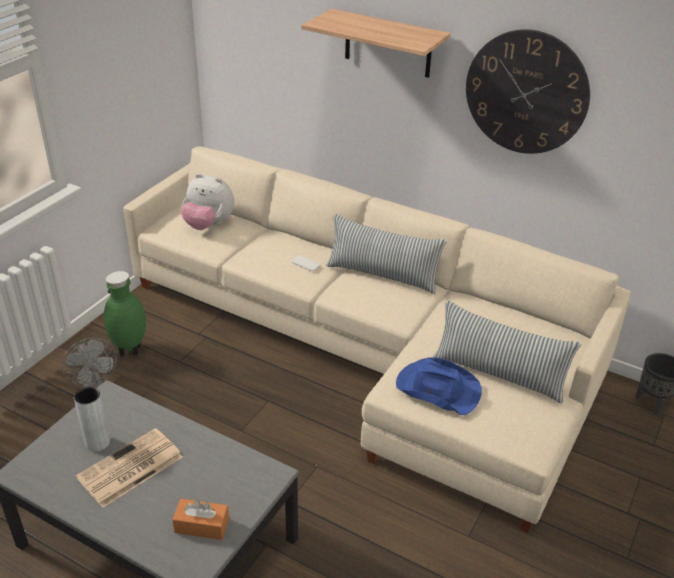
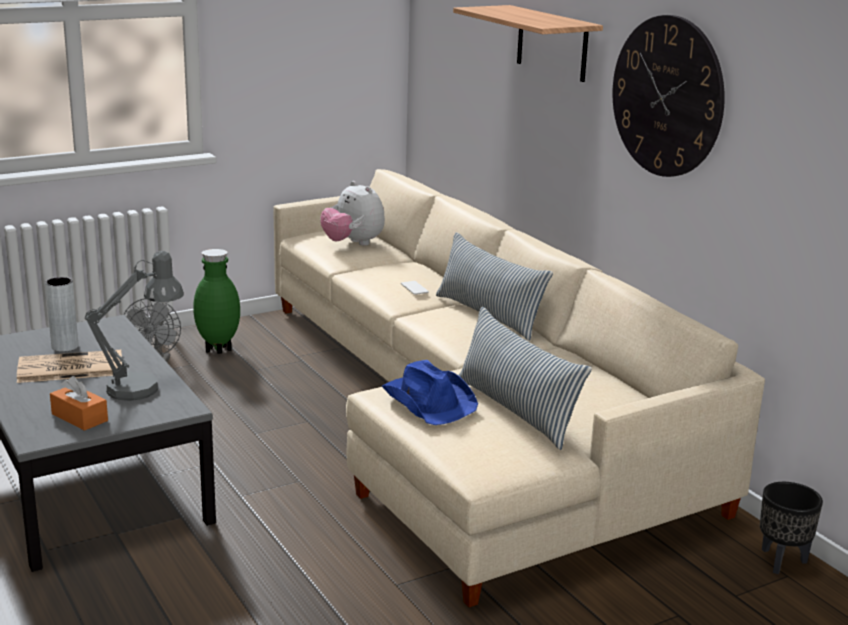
camera: 30 degrees right, 15 degrees down
none -> grey table lamp [85,251,184,401]

